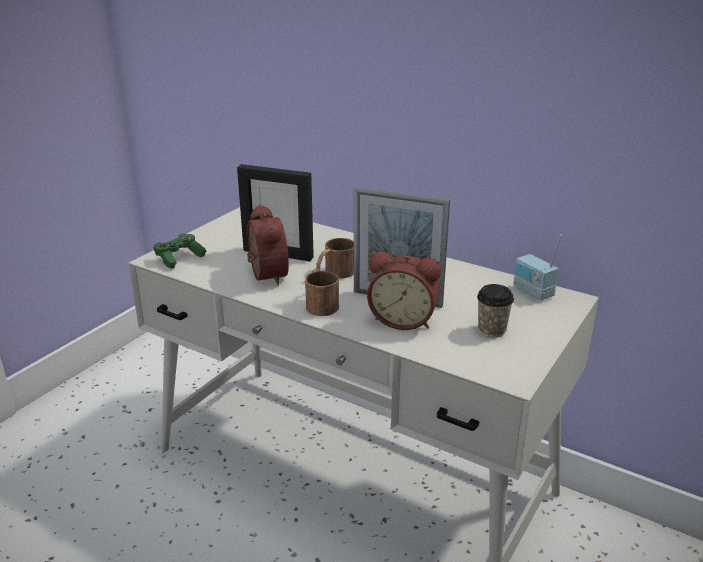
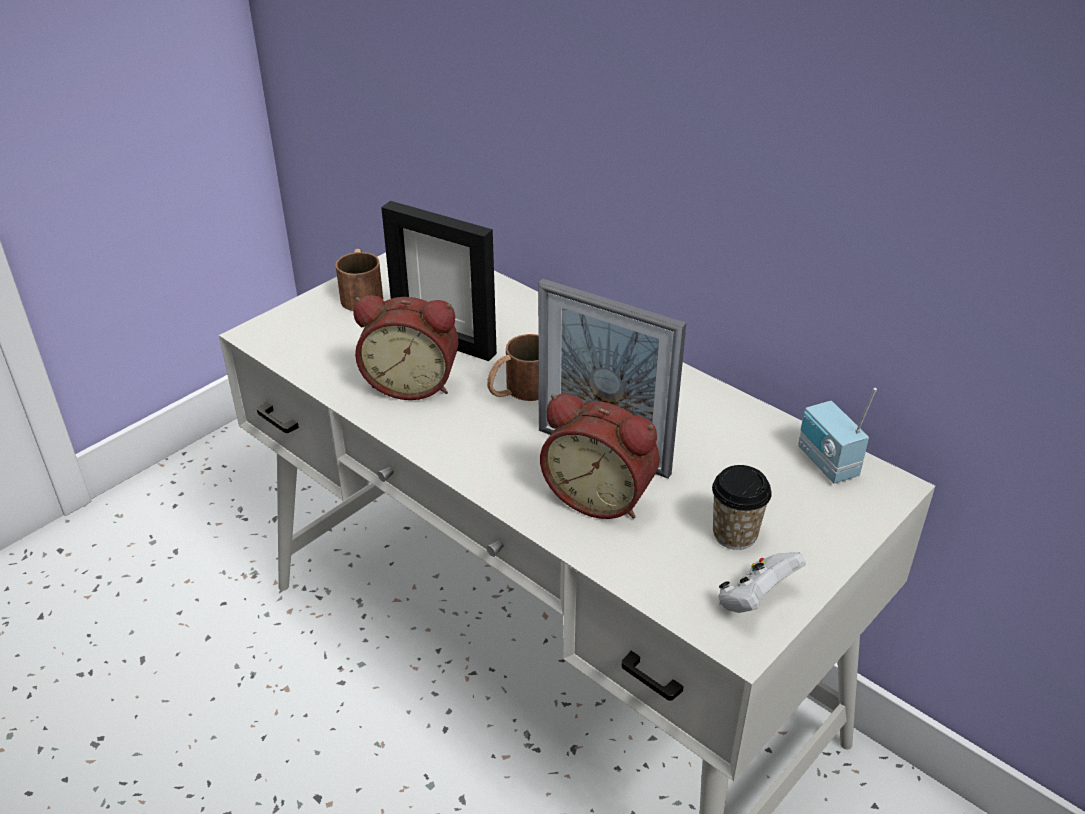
camera: 10 degrees right, 10 degrees up
green game controller [154,234,206,269] -> none
alarm clock [247,204,289,286] -> alarm clock turned 105 degrees clockwise [353,295,459,400]
brown mug [305,269,339,316] -> brown mug moved to [336,248,383,311]
none -> white game controller [718,552,806,613]

